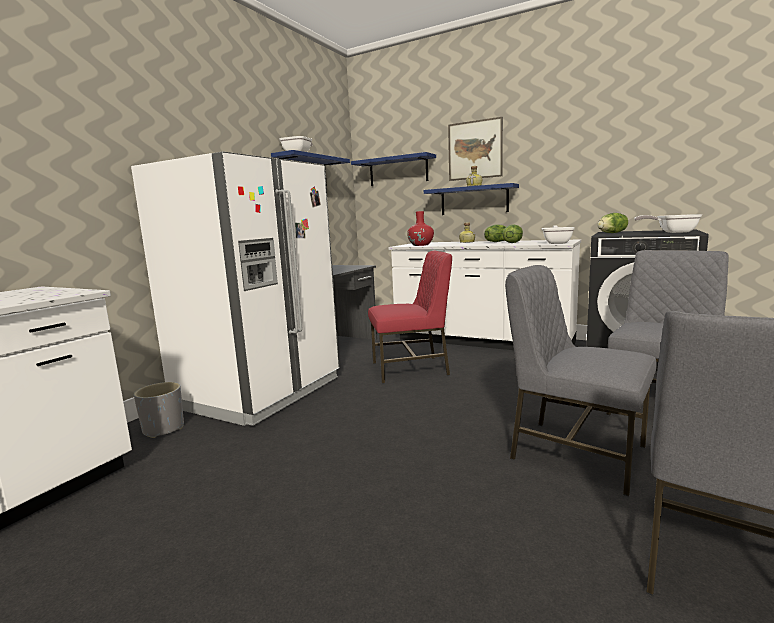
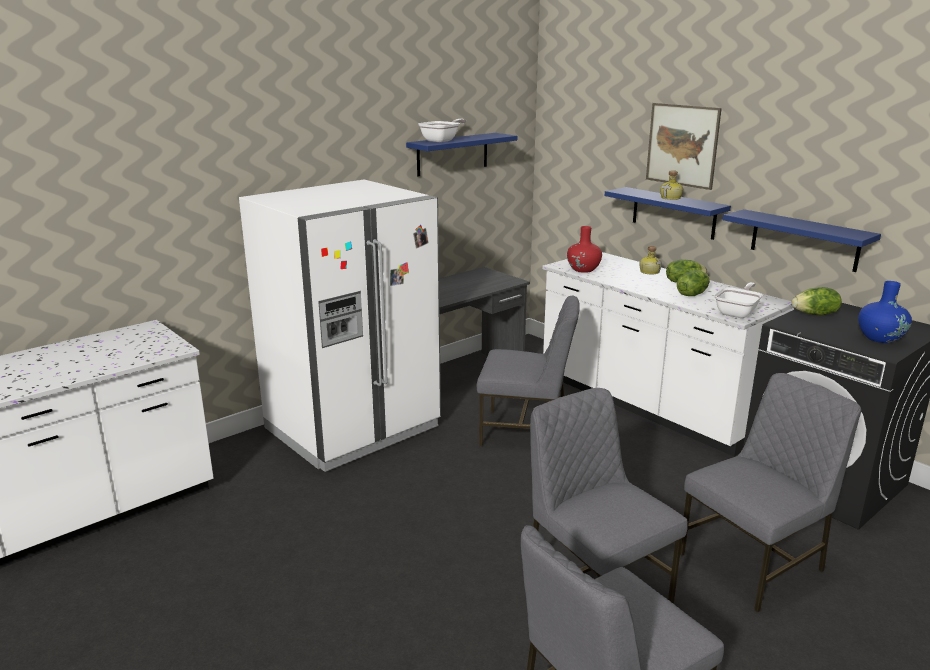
camera: 20 degrees right, 10 degrees up
grey planter [134,382,184,438] -> none
blue shelf [351,152,436,186] -> blue shelf moved to [723,209,881,272]
red chair [368,251,452,384] -> grey chair [477,296,580,447]
frying pan [634,214,702,233] -> blue vase [858,281,912,343]

